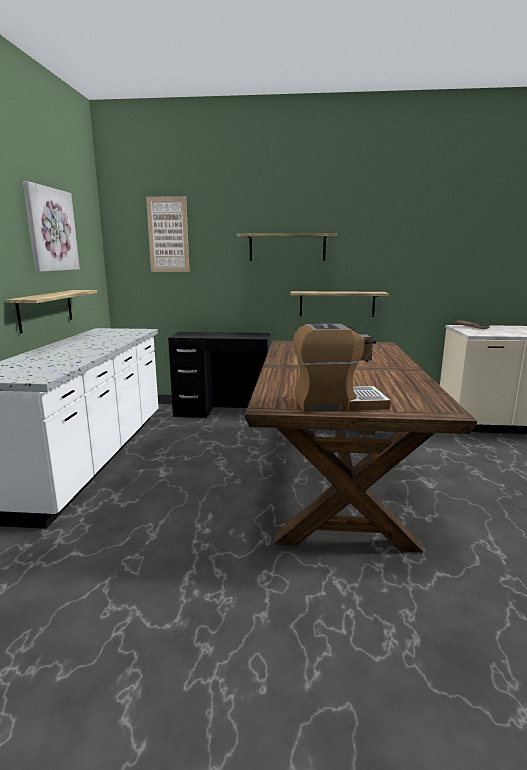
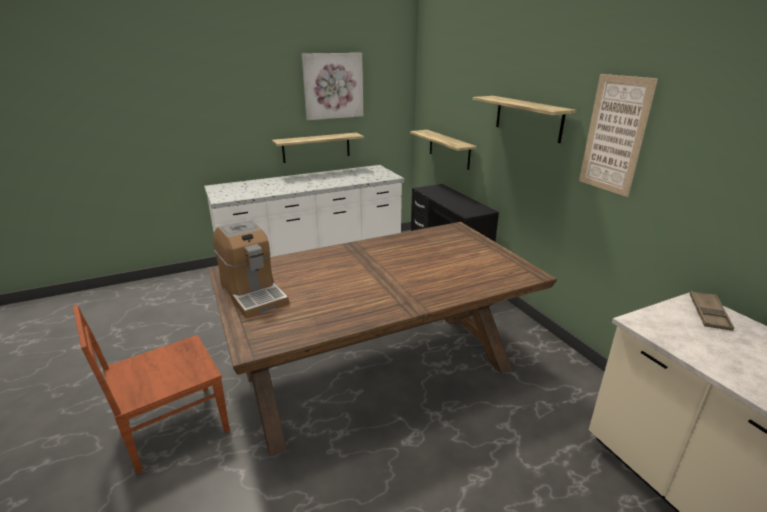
camera: 60 degrees right, 10 degrees up
picture [146,196,189,272] -> picture moved to [579,74,658,197]
shelf [290,291,389,317] -> shelf moved to [410,130,477,170]
none -> brown chair [73,305,230,474]

